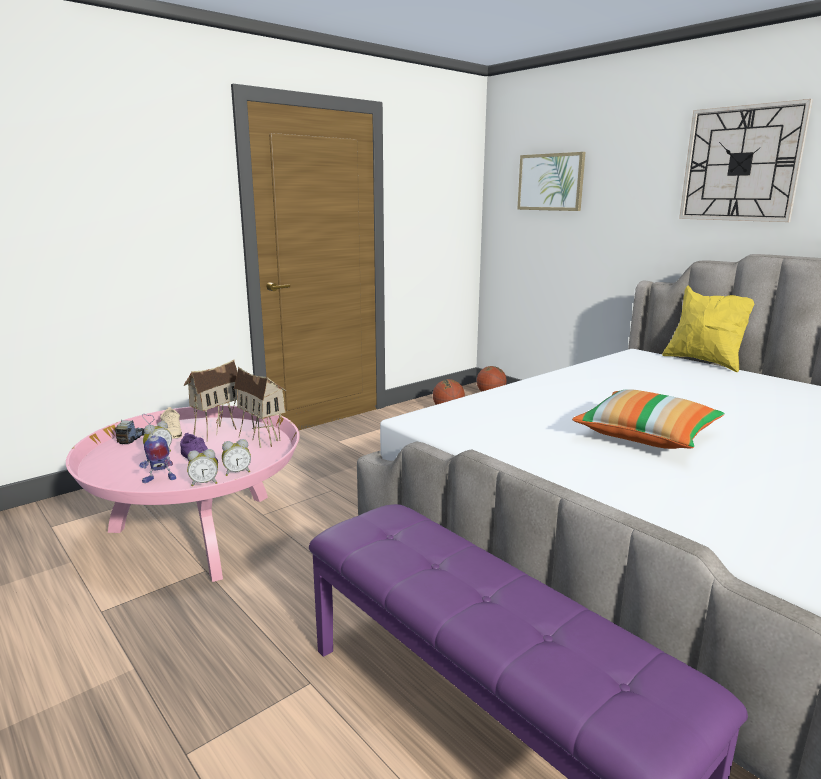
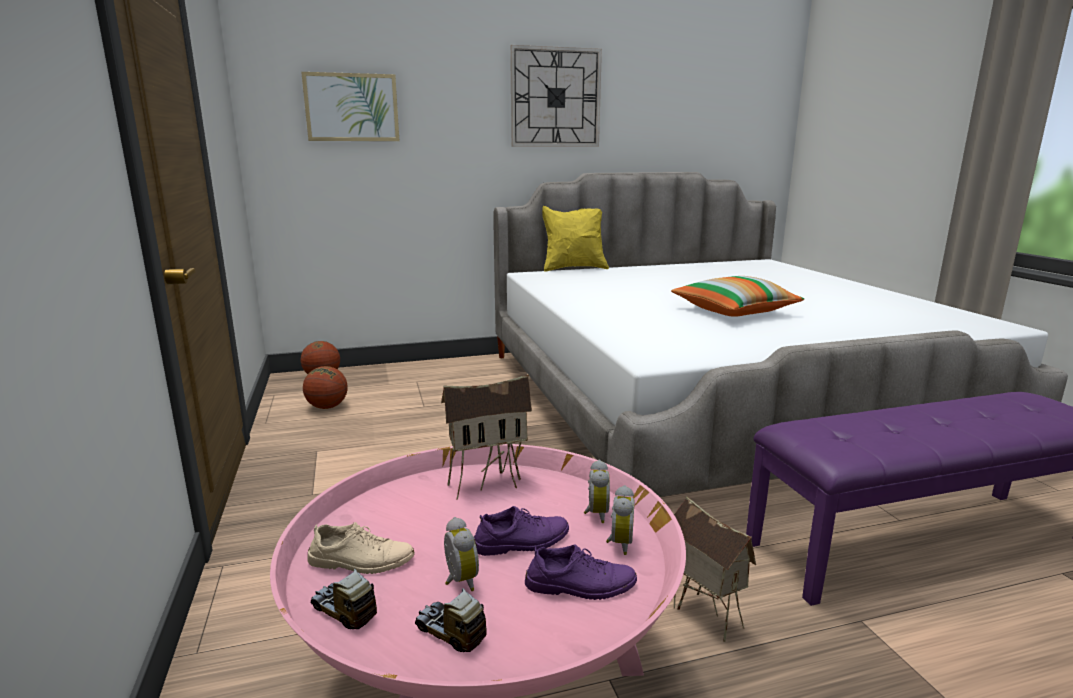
camera: 65 degrees left, 0 degrees up
toy robot [139,414,176,483] -> purple shoe [525,544,637,600]
toy house [184,360,237,442] -> toy house moved to [674,496,756,642]
none -> toy truck [415,588,487,652]

